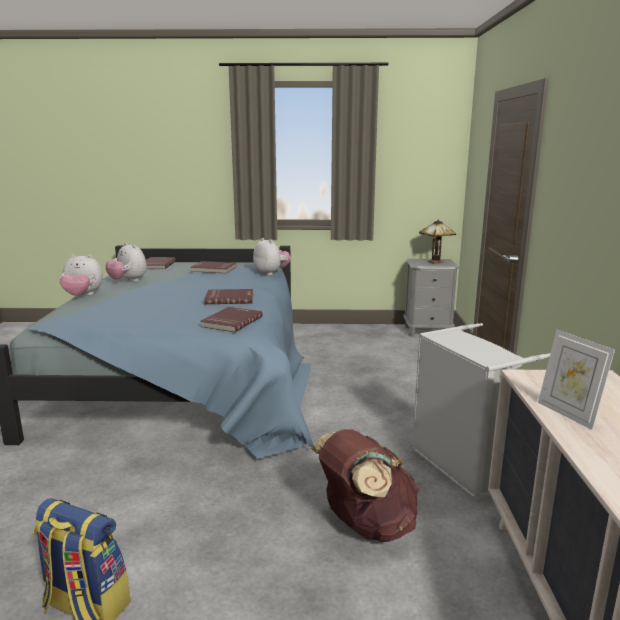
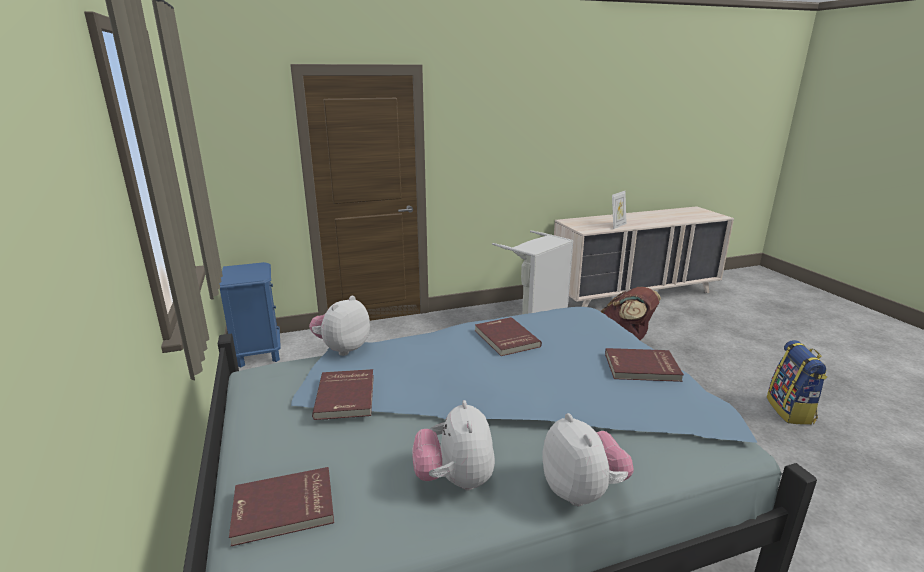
camera: 110 degrees left, 5 degrees up
plush toy [106,243,147,282] -> plush toy turned 150 degrees clockwise [412,400,495,490]
red book [200,307,263,333] -> red book moved to [605,348,684,382]
grey nightstand [403,259,459,337] -> blue nightstand [220,262,281,367]
table lamp [419,219,456,264] -> none

